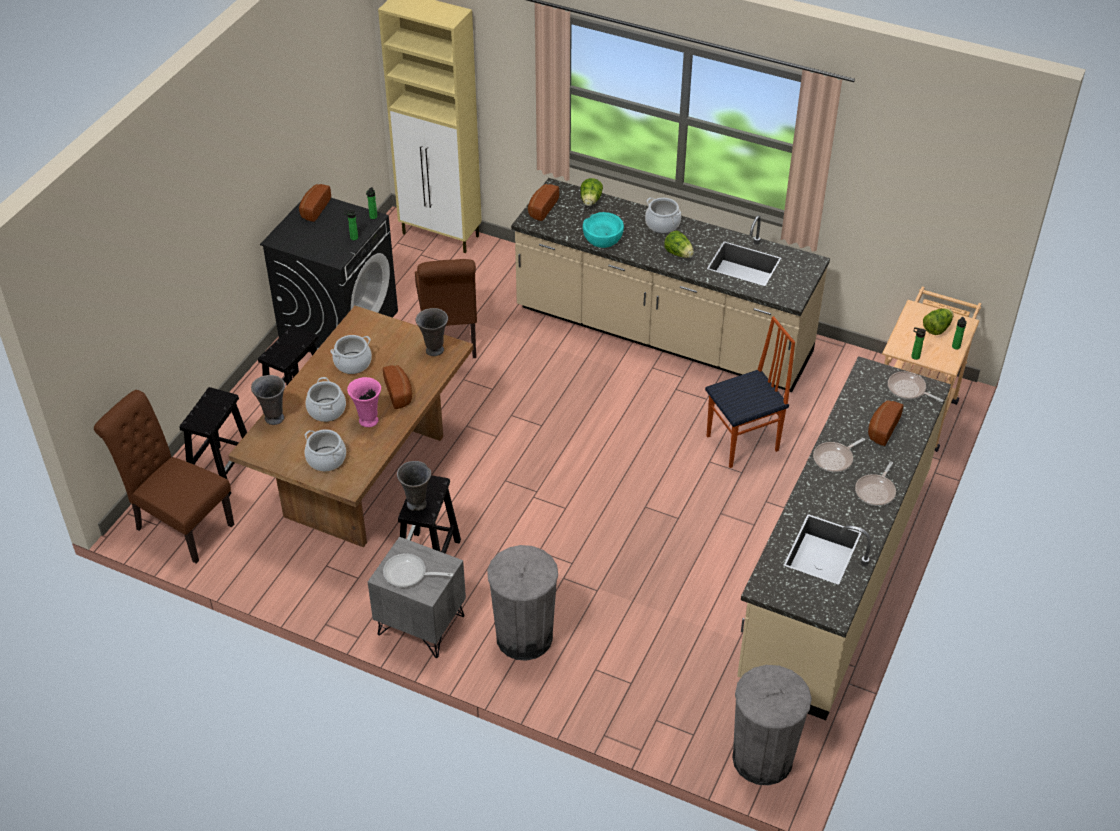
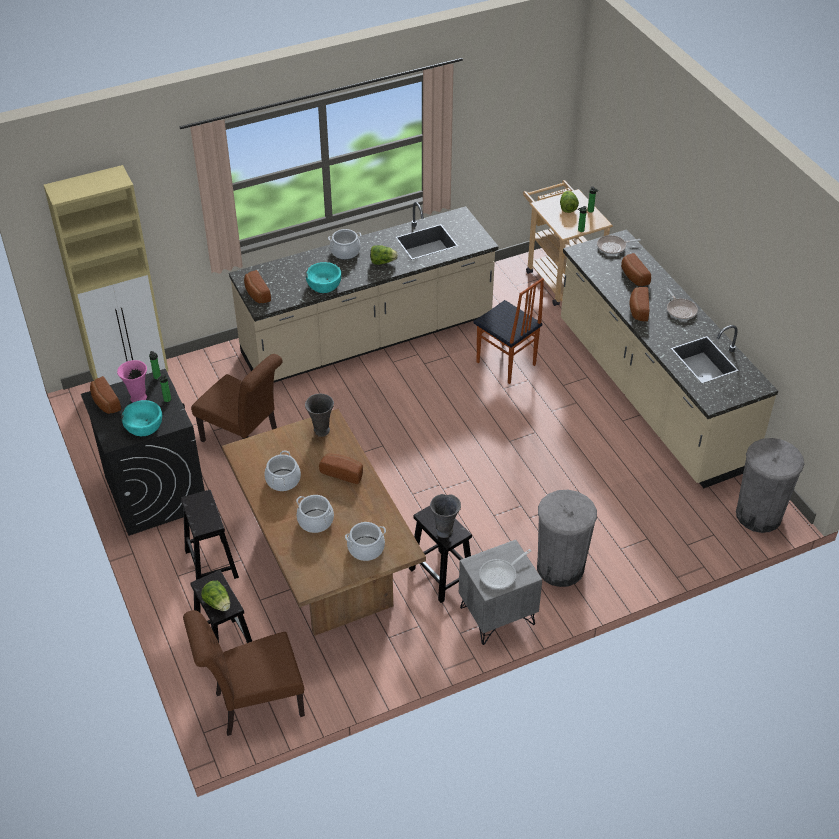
camera: 50 degrees left, 0 degrees up
grey vase [251,375,285,425] -> none
pink vase [347,377,381,427] -> pink vase moved to [117,360,147,402]
lettuce [580,178,603,206] -> lettuce moved to [201,581,230,611]
chair [705,316,795,468] -> chair turned 120 degrees clockwise [473,278,544,384]
frying pan [813,438,865,473] -> bread [630,287,649,321]
none -> turquoise bowl [121,400,162,436]

